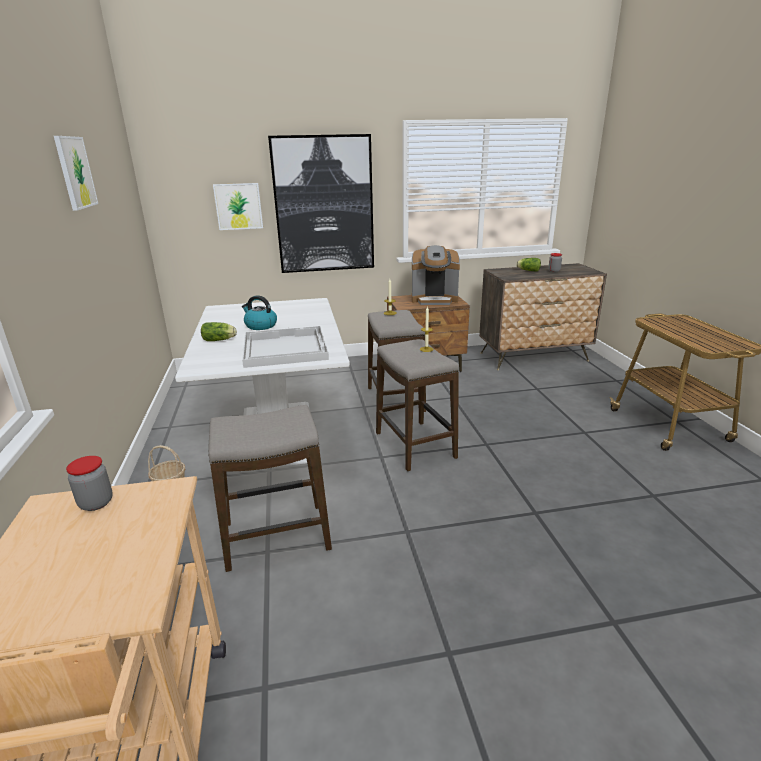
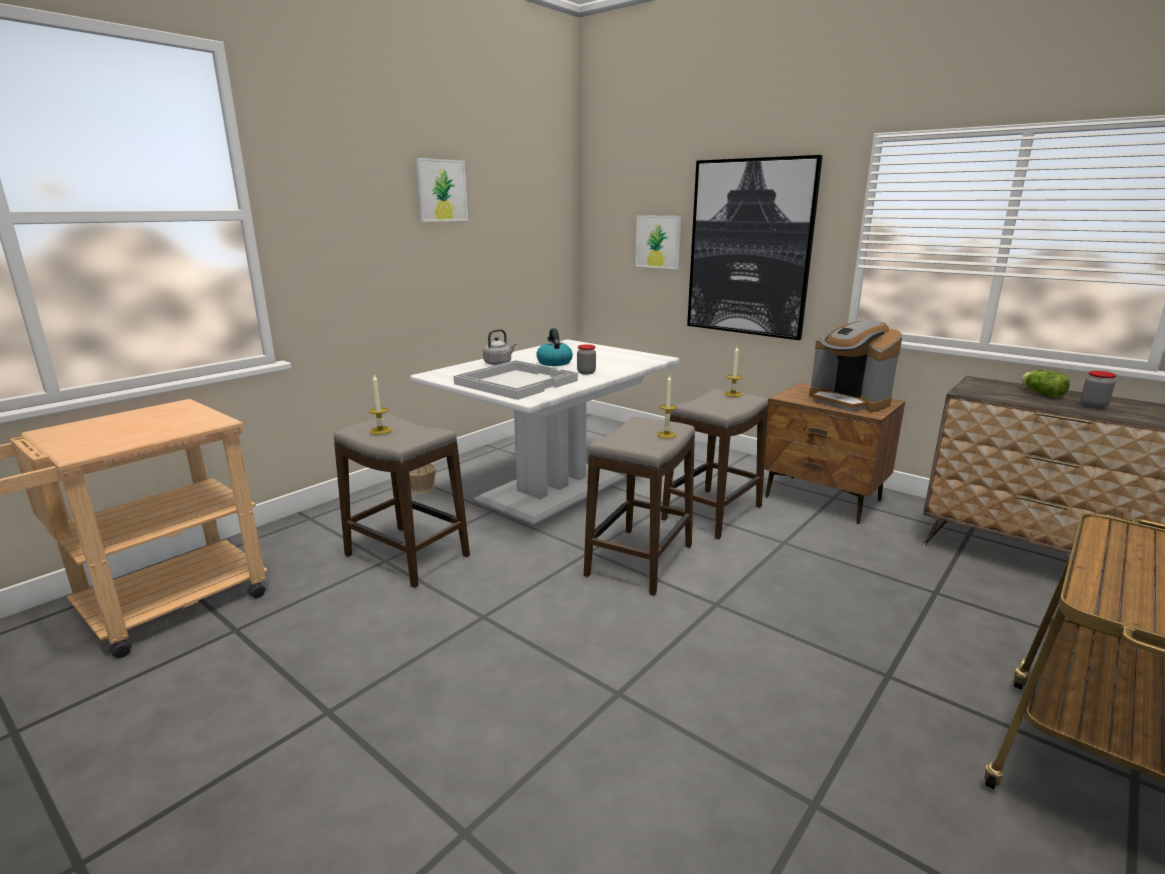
camera: 50 degrees right, 5 degrees down
jar [66,456,113,511] -> jar moved to [577,344,596,375]
lettuce [201,322,237,341] -> grey kettle [483,329,517,365]
none -> candle [369,374,392,434]

